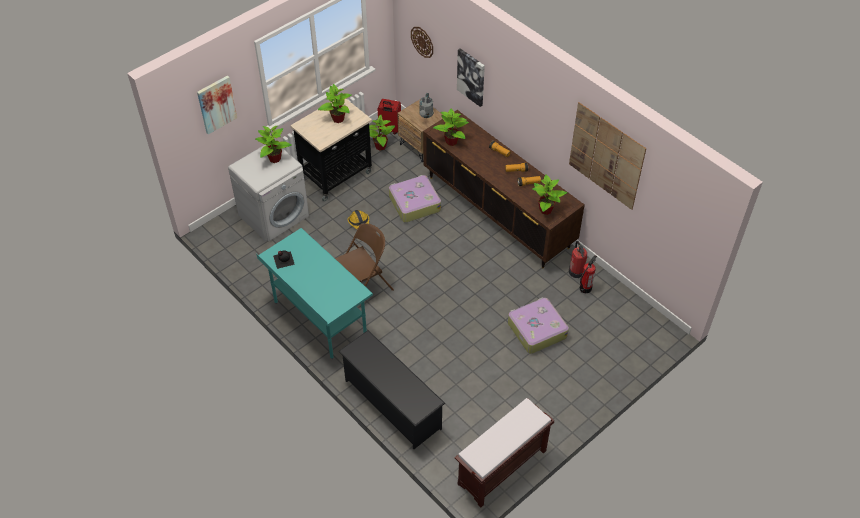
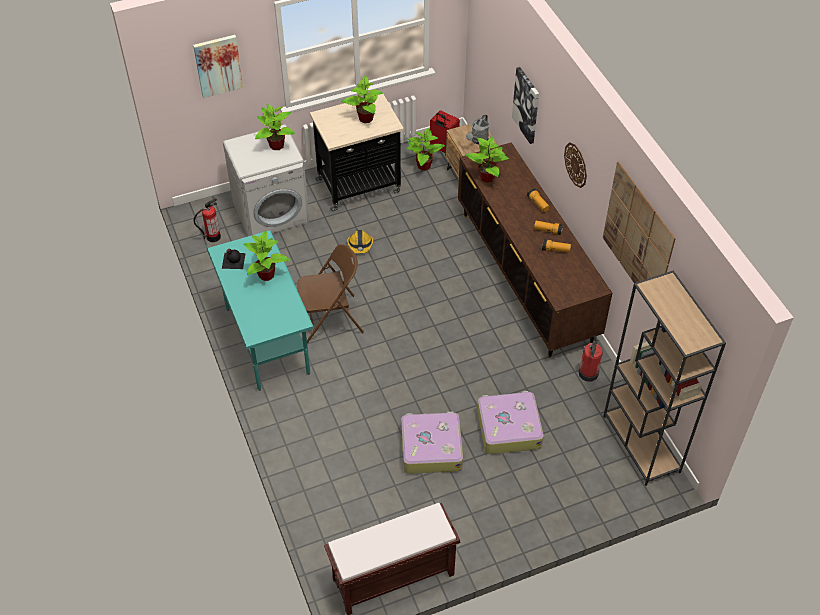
camera: 20 degrees right, 0 degrees up
black shoe rack [338,330,445,449] -> none
suitcase [389,175,441,222] -> suitcase moved to [401,412,463,474]
wall clock [411,27,433,58] -> wall clock moved to [564,142,587,188]
potted plant [533,174,568,215] -> potted plant moved to [243,231,290,281]
fire extinguisher [580,255,597,293] -> fire extinguisher moved to [193,198,221,242]
none -> bookcase [603,271,726,486]

